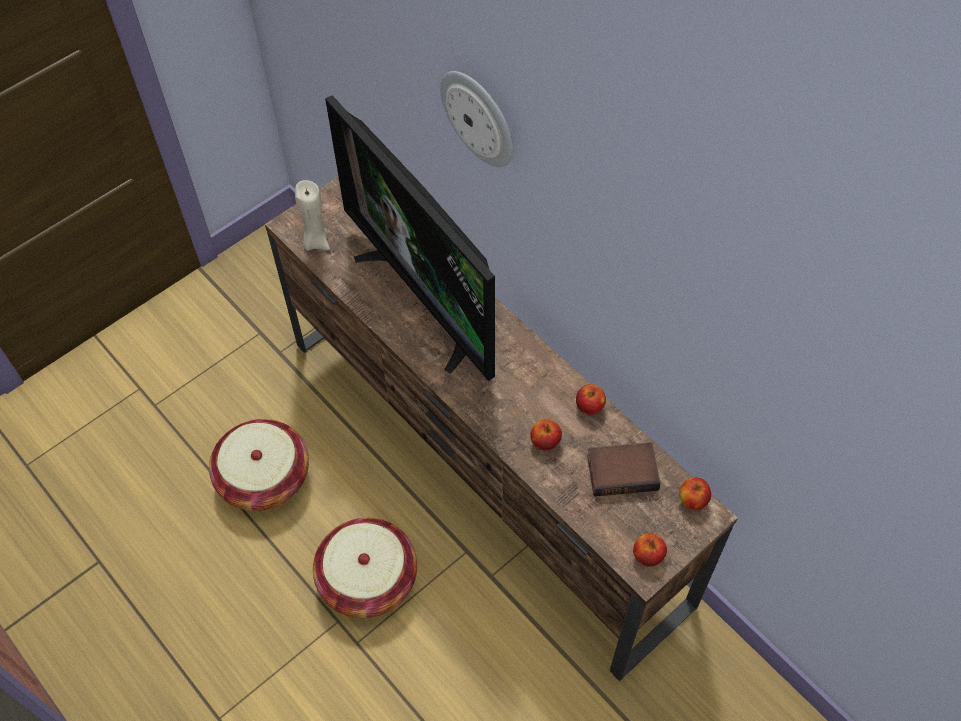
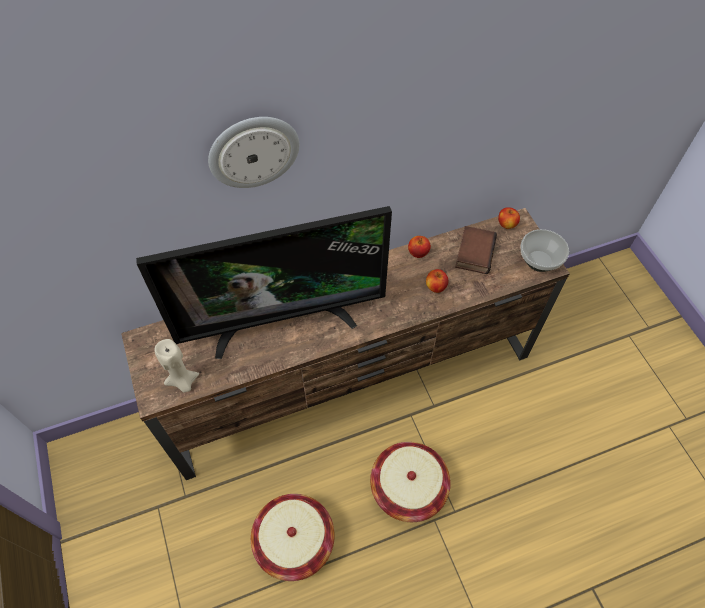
camera: 70 degrees left, 0 degrees up
apple [633,533,667,567] -> bowl [521,229,569,272]

